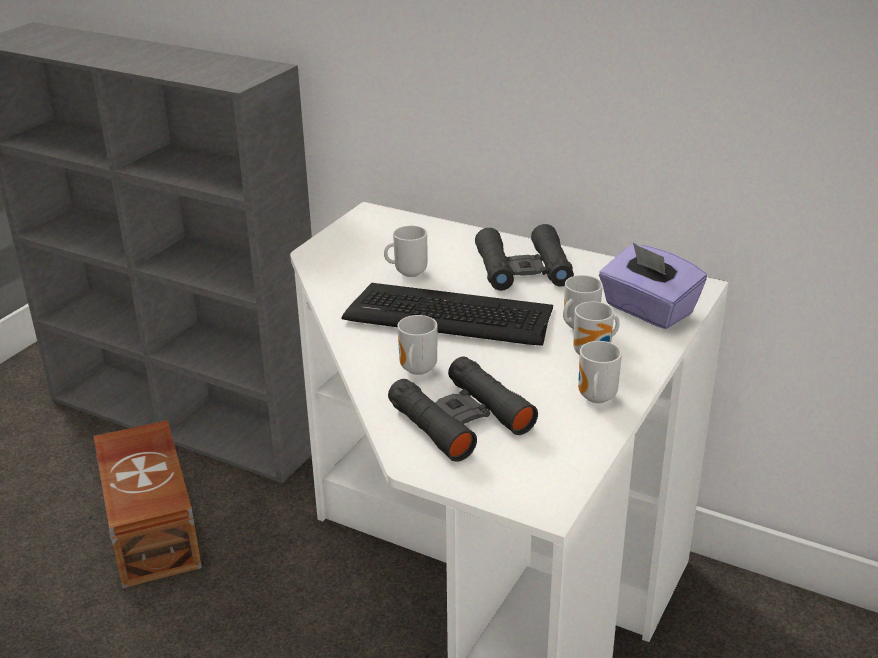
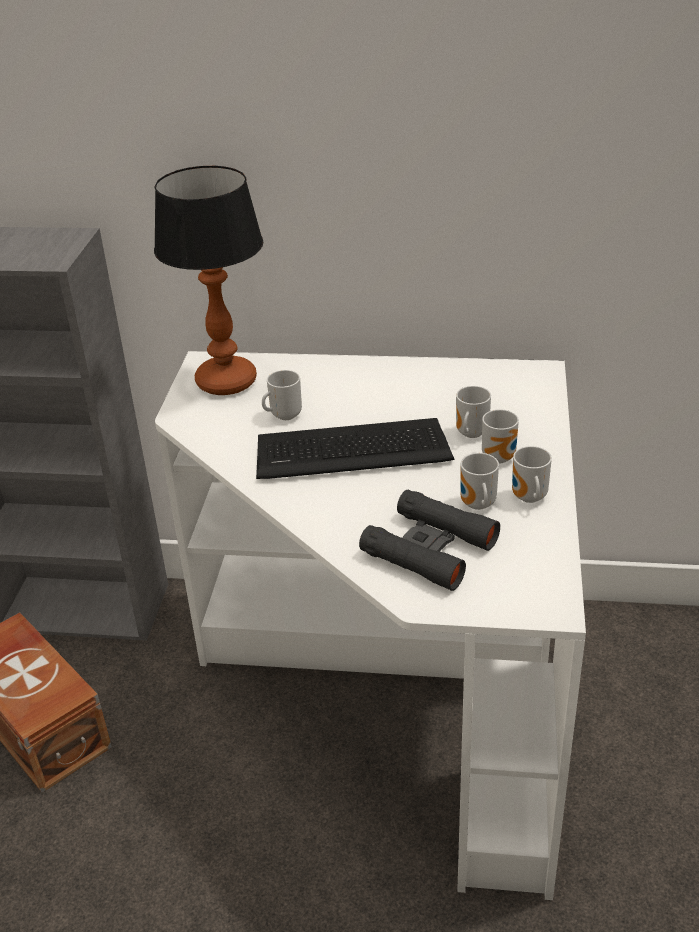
camera: 20 degrees left, 5 degrees up
mug [398,315,437,375] -> mug moved to [460,453,499,510]
black binoculars [475,224,574,291] -> none
purple tissue box [599,243,707,329] -> none
none -> table lamp [154,166,263,395]

